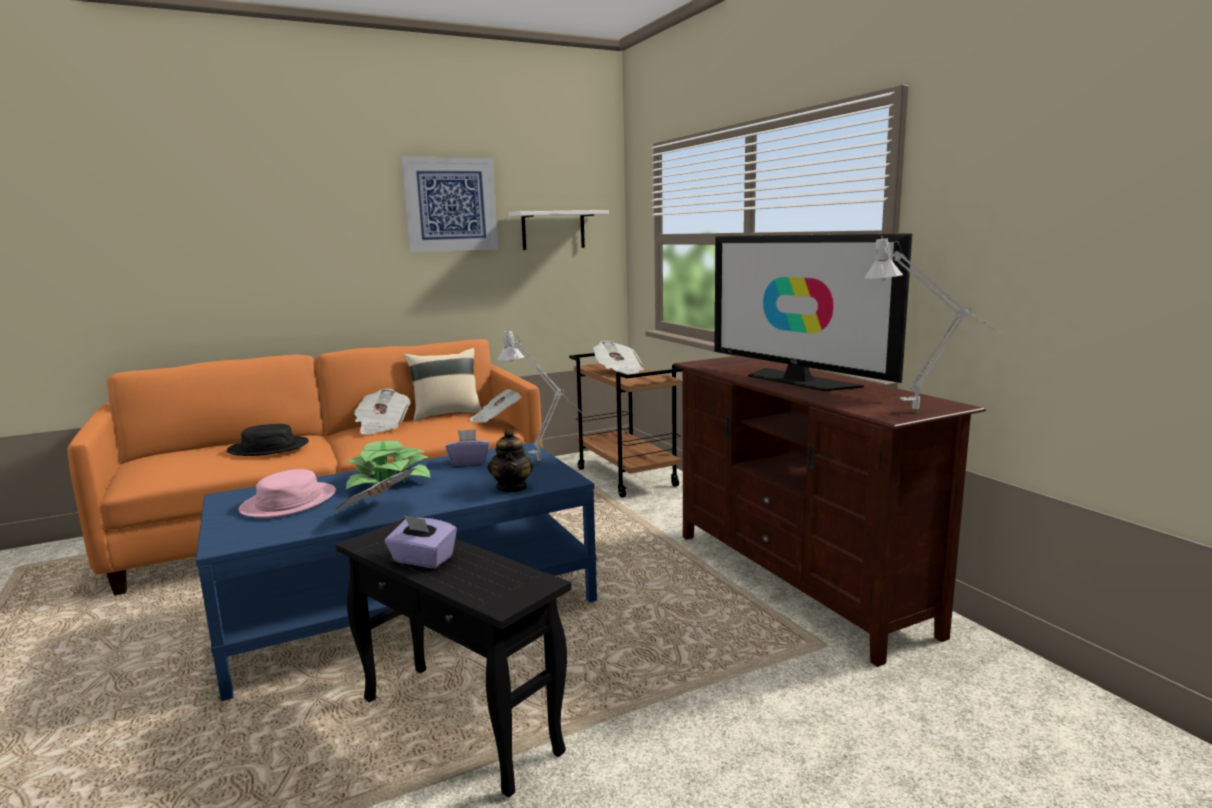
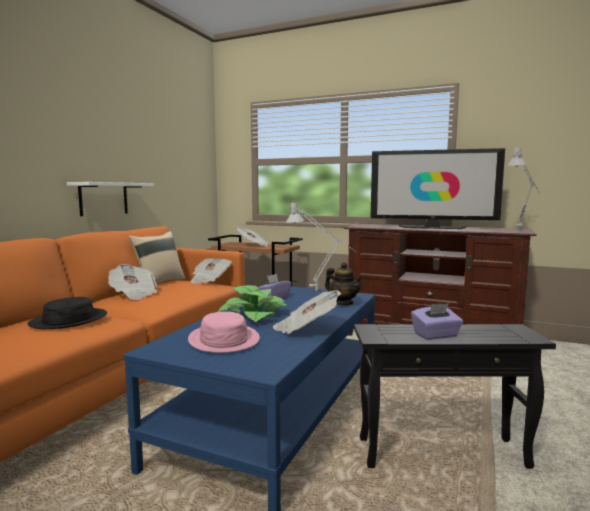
camera: 40 degrees left, 5 degrees down
picture [401,156,498,253] -> none
white shelf [508,210,609,250] -> white shelf moved to [67,182,154,216]

